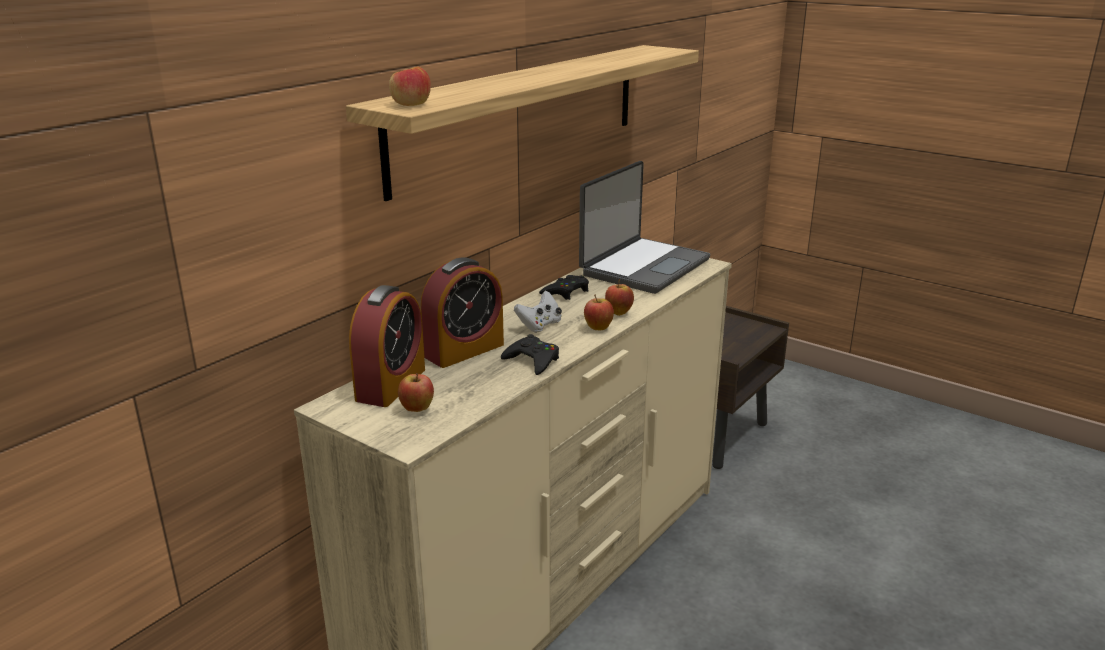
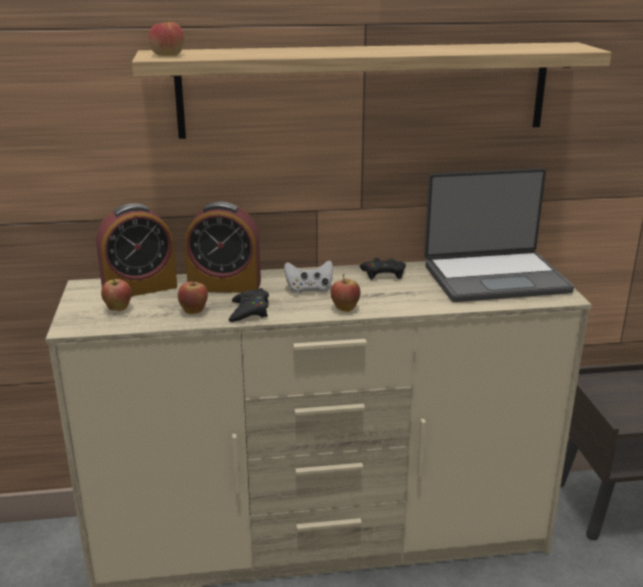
camera: 45 degrees right, 0 degrees up
apple [605,279,634,316] -> apple moved to [178,277,208,314]

